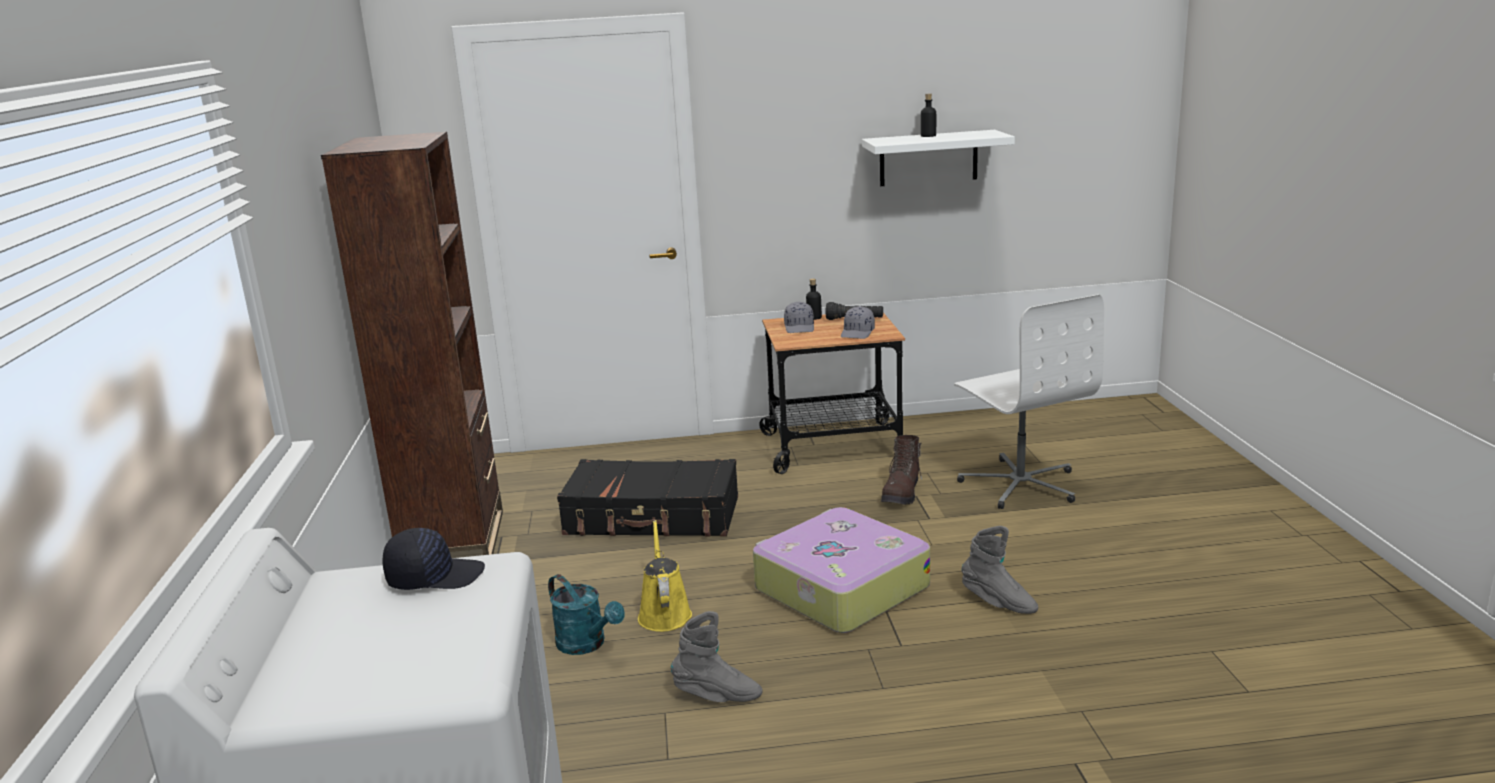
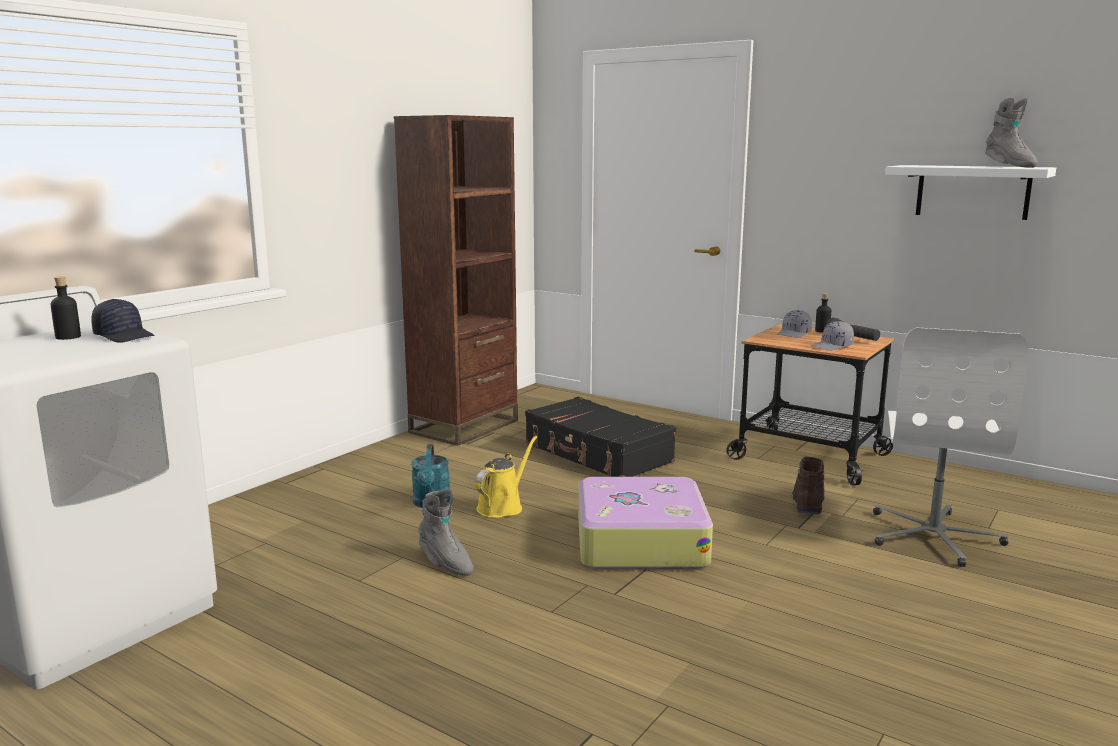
camera: 40 degrees right, 5 degrees down
brown boot [881,435,922,505] -> brown boot turned 135 degrees clockwise [791,456,825,514]
black bottle [921,94,936,137] -> black bottle moved to [51,277,81,340]
grey boot [962,526,1038,614] -> grey boot moved to [985,98,1038,168]

